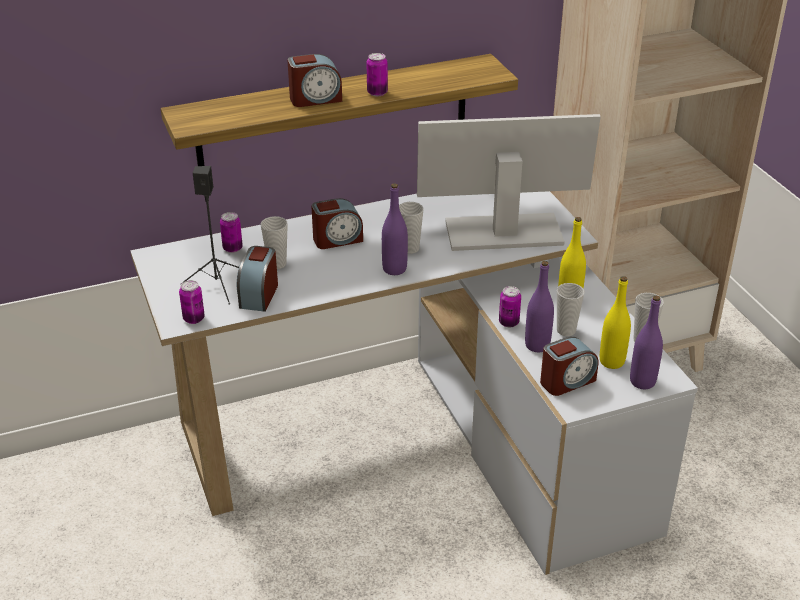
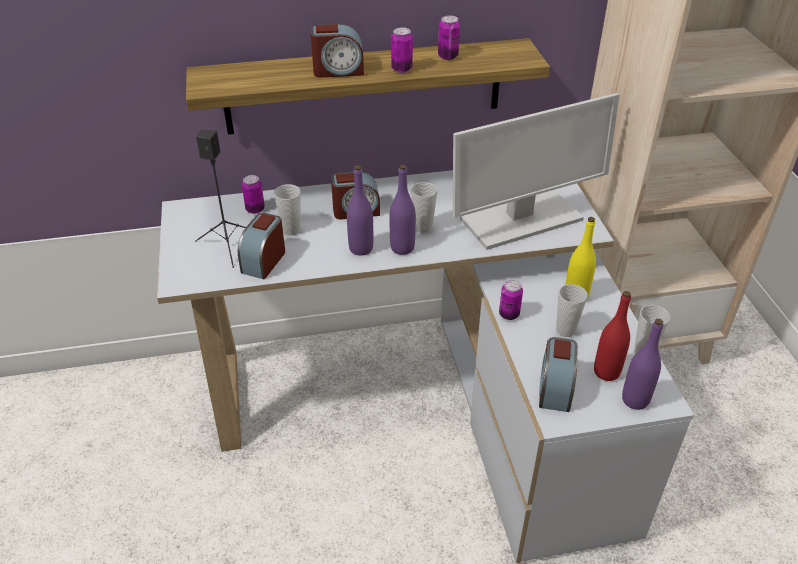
camera: 10 degrees right, 5 degrees up
can [179,280,205,324] -> can moved to [438,16,460,60]
monitor [417,114,601,251] -> monitor turned 150 degrees clockwise [453,93,619,250]
purple bottle [525,261,554,352] -> purple bottle moved to [347,165,373,256]
alarm clock [540,337,598,396] -> alarm clock turned 120 degrees clockwise [539,337,578,412]
yellow bottle [600,276,631,369] -> red bottle [594,291,631,381]

